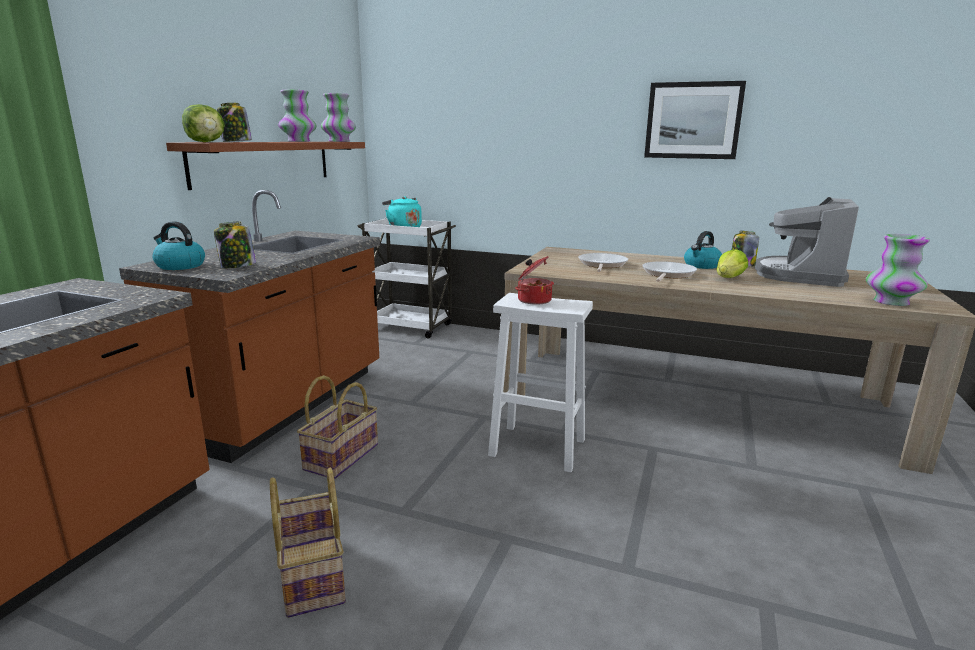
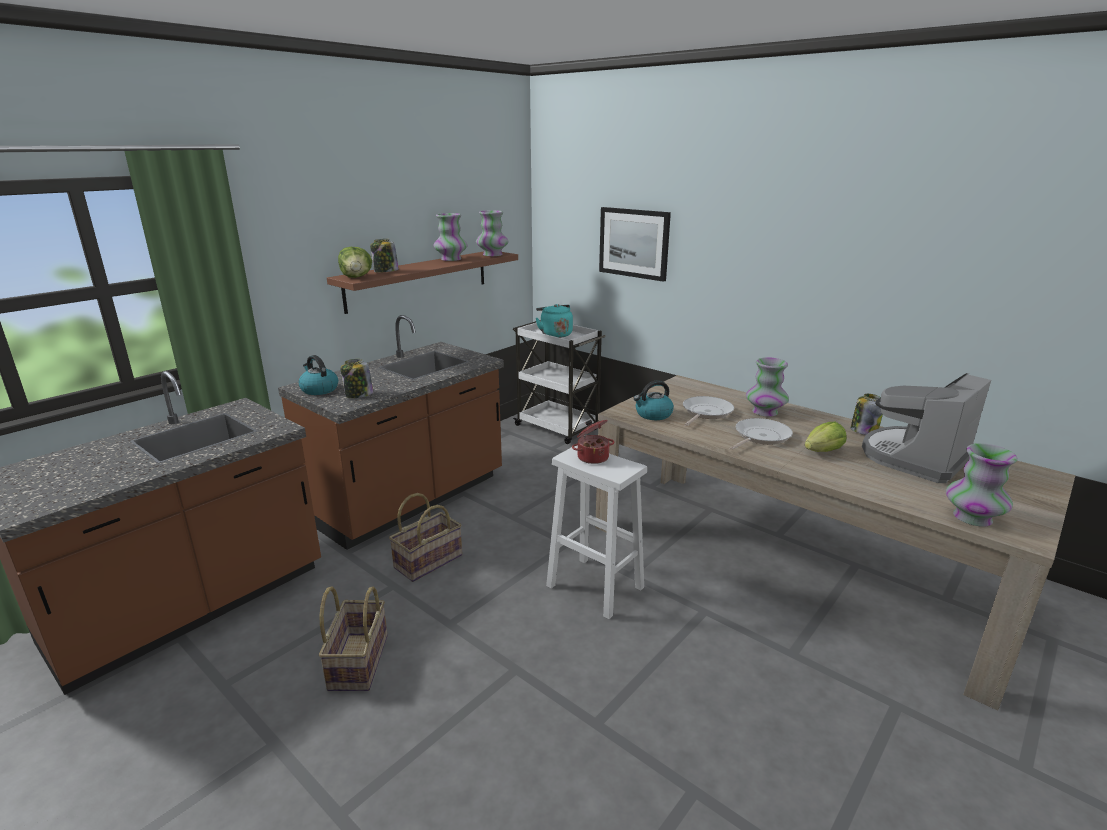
camera: 20 degrees right, 5 degrees up
picture [644,81,746,159] -> picture moved to [599,207,671,282]
kettle [684,231,722,269] -> kettle moved to [634,380,674,420]
none -> vase [746,357,789,417]

